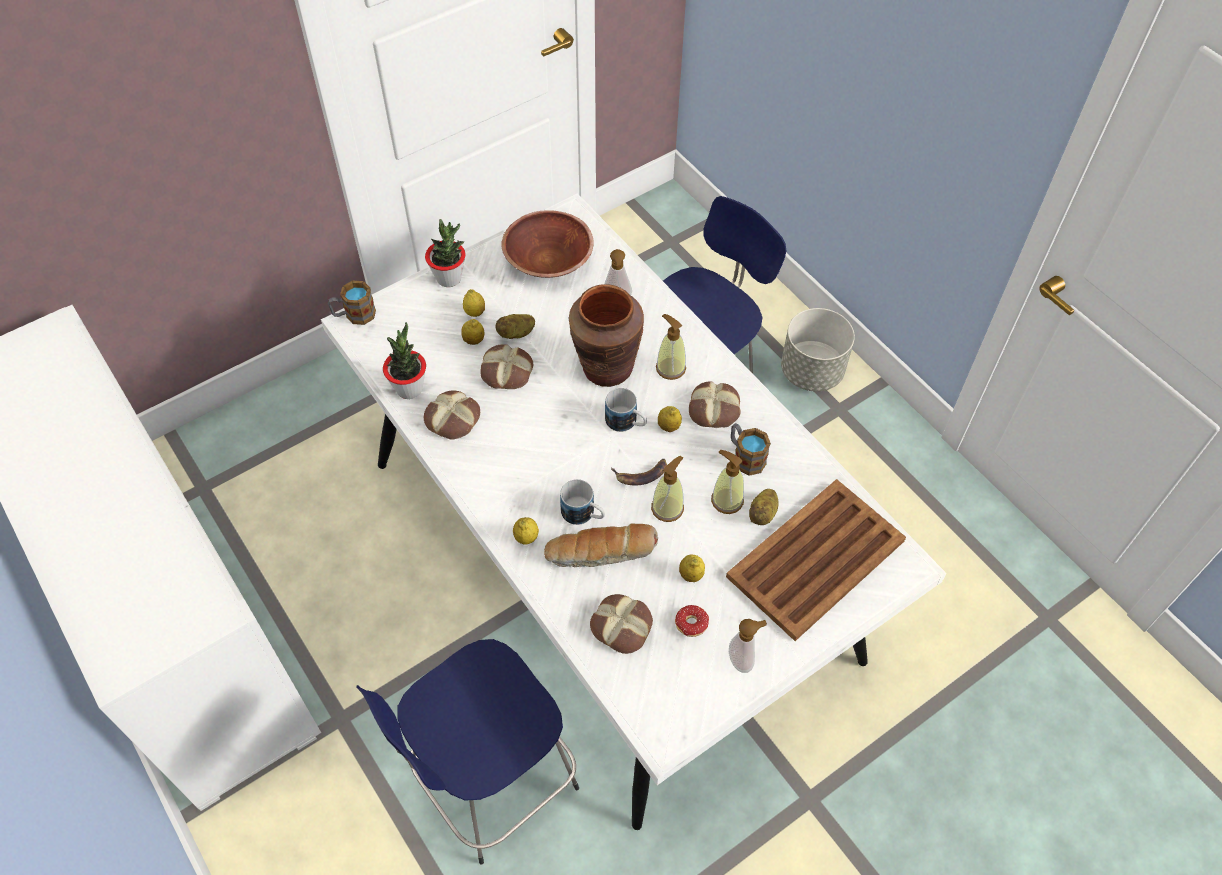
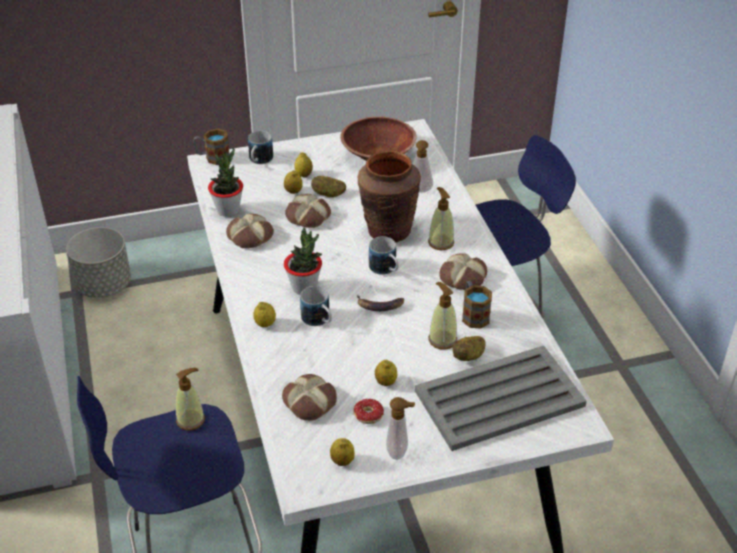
camera: 20 degrees right, 15 degrees down
potted plant [425,219,465,287] -> potted plant moved to [284,227,322,295]
bread [544,524,658,567] -> none
soap dispenser [651,456,684,522] -> soap dispenser moved to [175,368,205,430]
lemon [658,406,682,432] -> lemon moved to [330,438,355,466]
brown tray [726,479,906,641] -> grey tray [415,346,587,451]
grey planter [781,308,855,392] -> grey planter moved to [66,227,131,298]
none -> mug [248,131,273,164]

